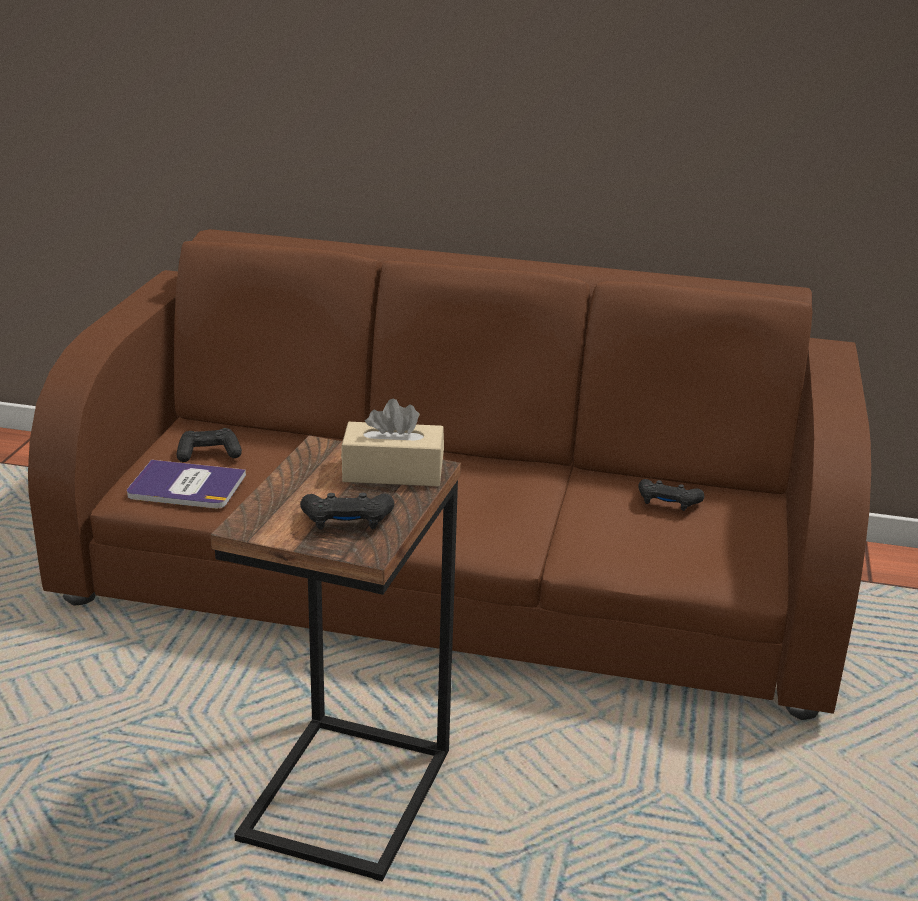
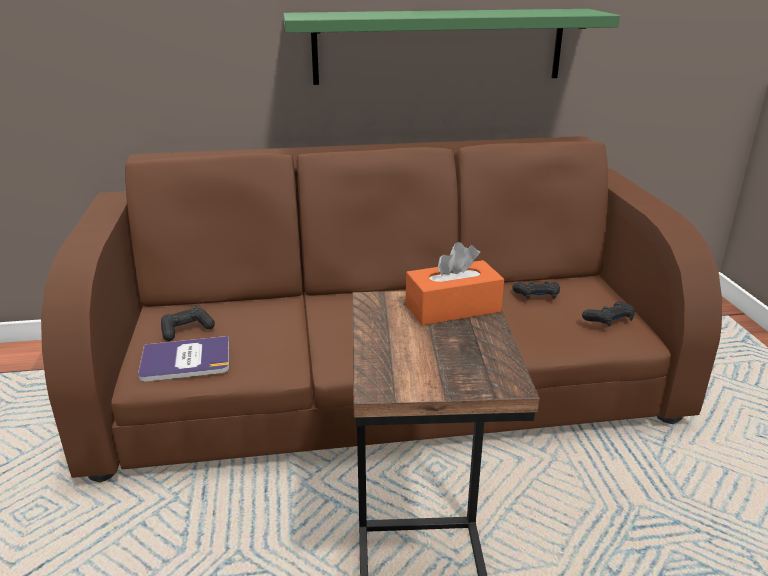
camera: 20 degrees left, 0 degrees up
black game controller [300,493,394,530] -> black game controller moved to [582,302,635,327]
beige tissue box [341,399,444,486] -> orange tissue box [406,242,504,326]
none -> green shelf [283,9,620,85]

